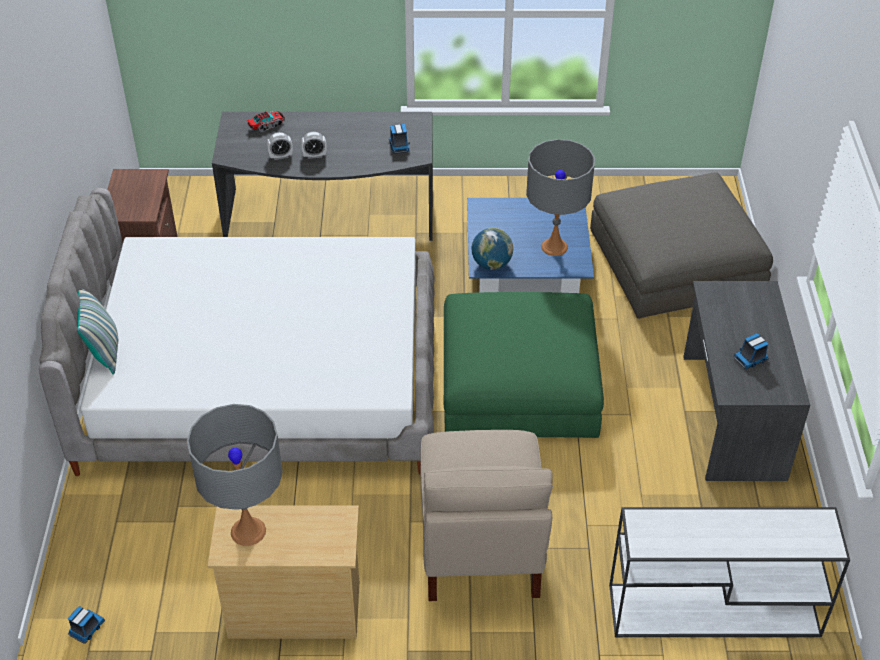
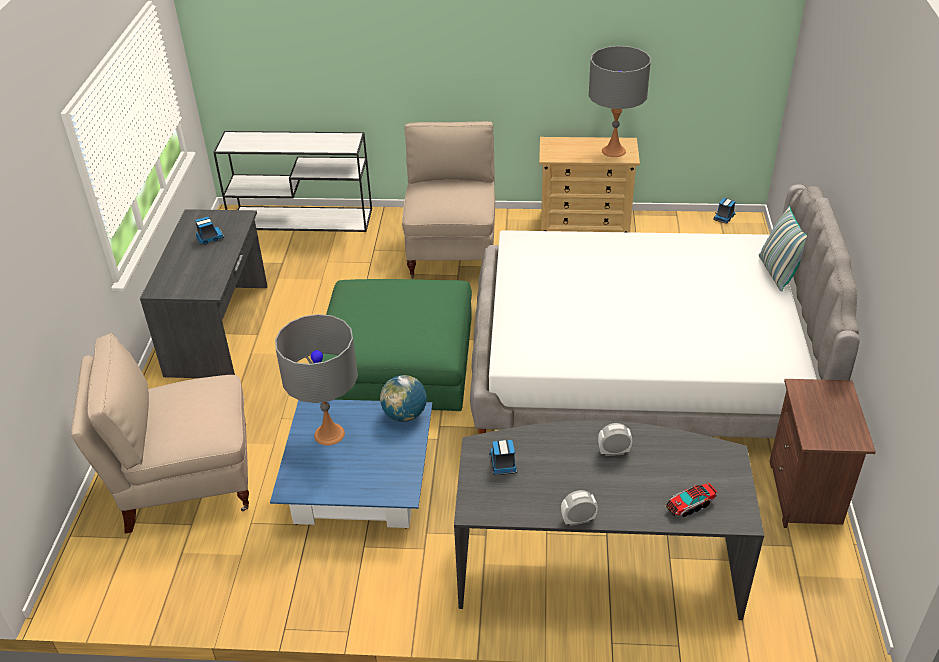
camera: 175 degrees left, 5 degrees down
alarm clock [267,132,293,160] -> alarm clock moved to [561,490,598,526]
grey ottoman [590,172,773,319] -> beige chair [71,333,249,534]

